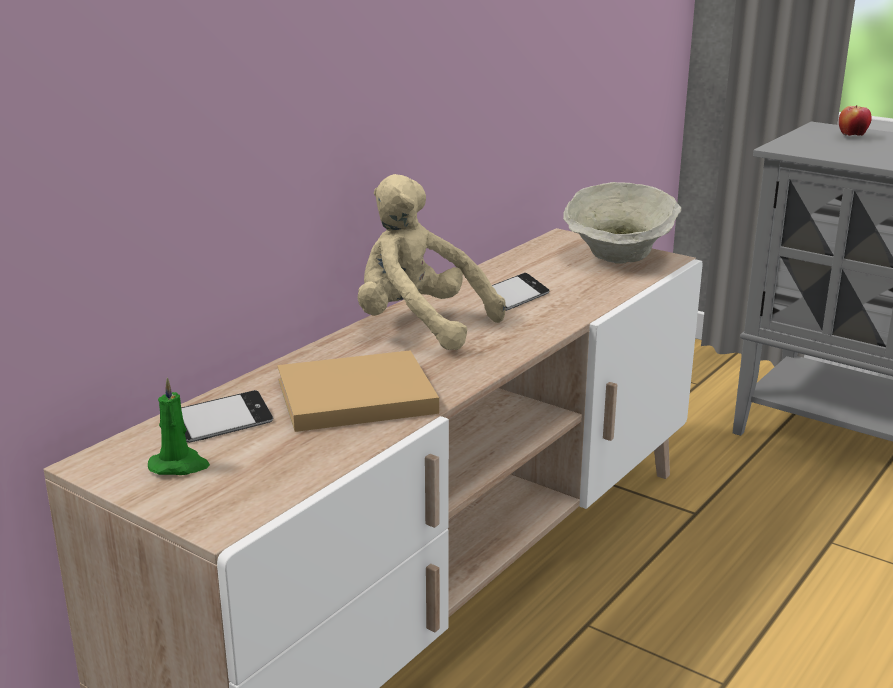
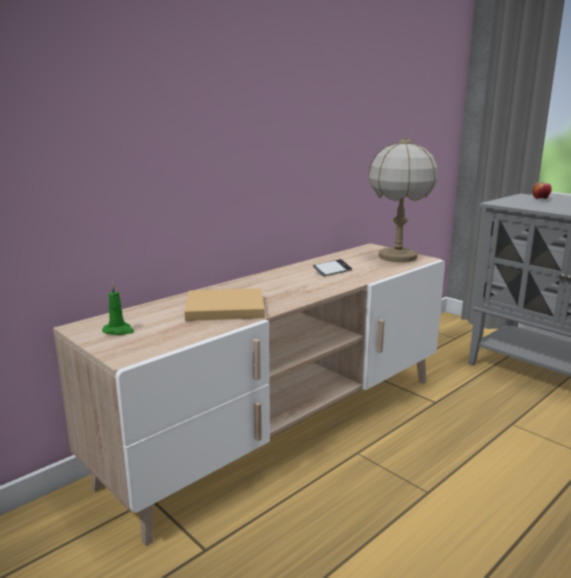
camera: 10 degrees right, 5 degrees down
phone [181,390,273,443] -> none
beige plush toy [358,174,506,350] -> none
beige bowl [563,182,681,264] -> table lamp [368,136,438,262]

